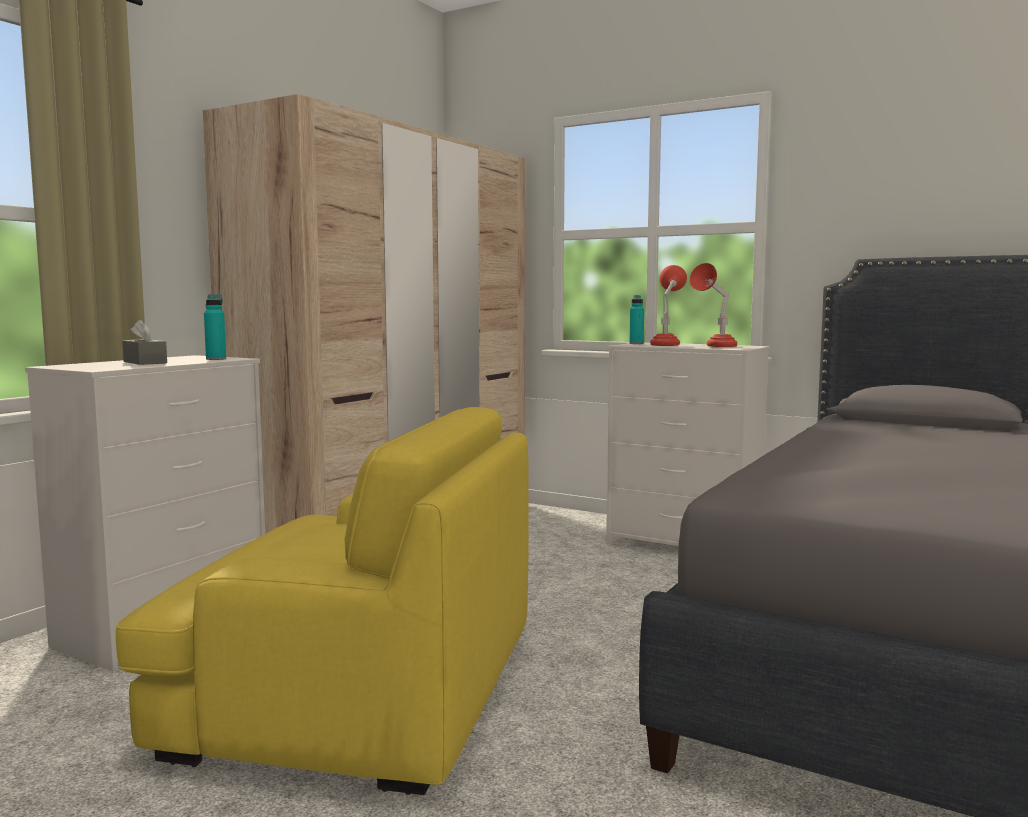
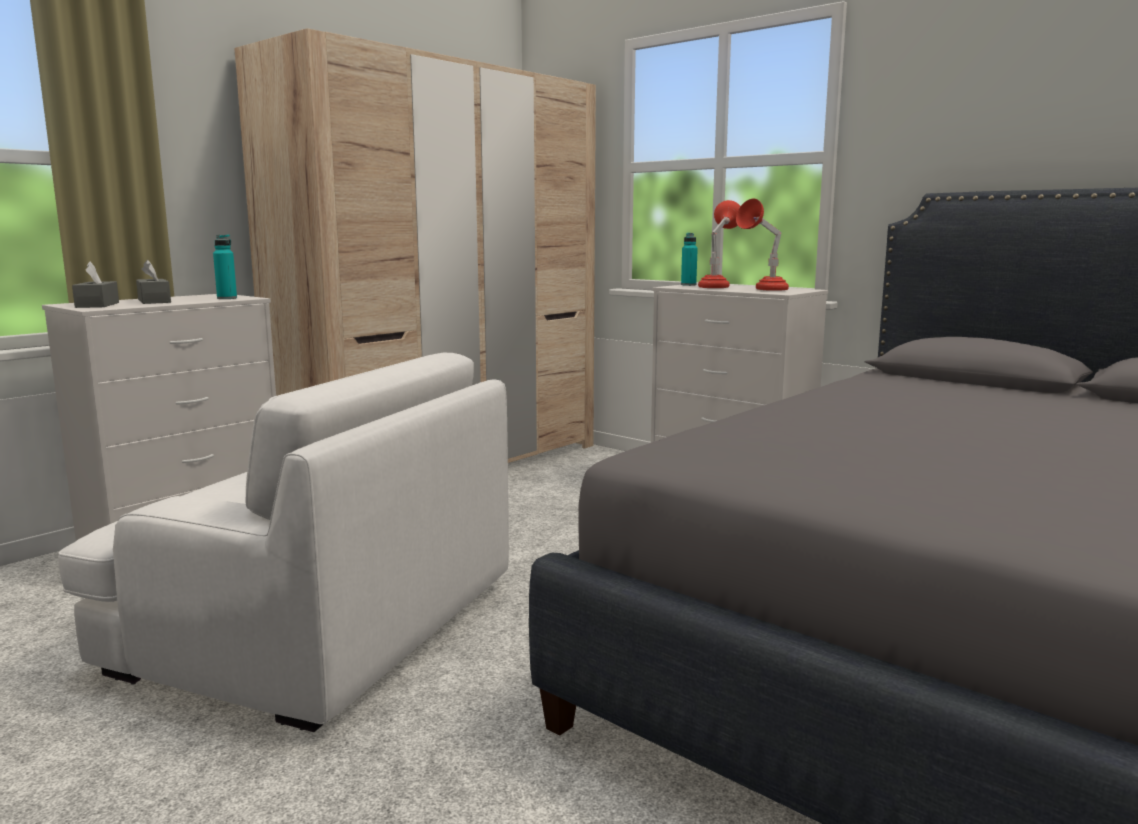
camera: 10 degrees right, 5 degrees up
yellow armchair [116,407,529,795] -> white armchair [58,353,509,732]
none -> grey tissue box [72,262,119,308]

